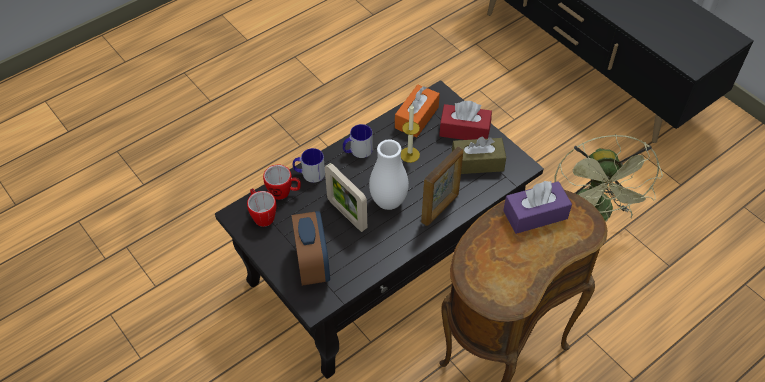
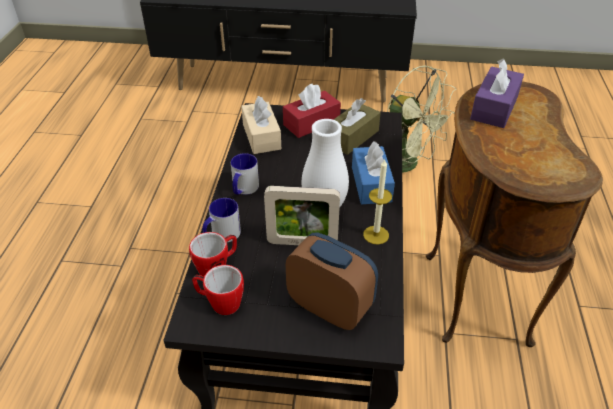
camera: 45 degrees left, 10 degrees down
orange tissue box [395,85,440,138] -> beige tissue box [241,96,281,154]
candle [401,104,420,163] -> candle moved to [363,160,392,245]
picture frame [421,147,463,226] -> blue tissue box [352,141,395,204]

